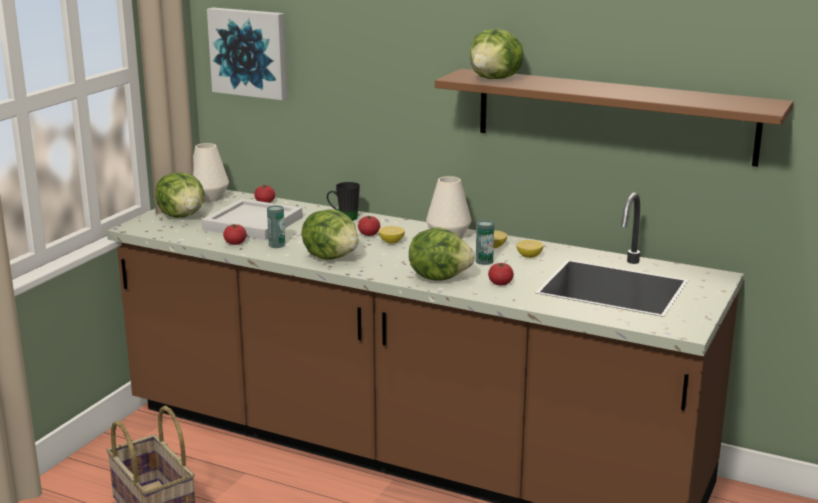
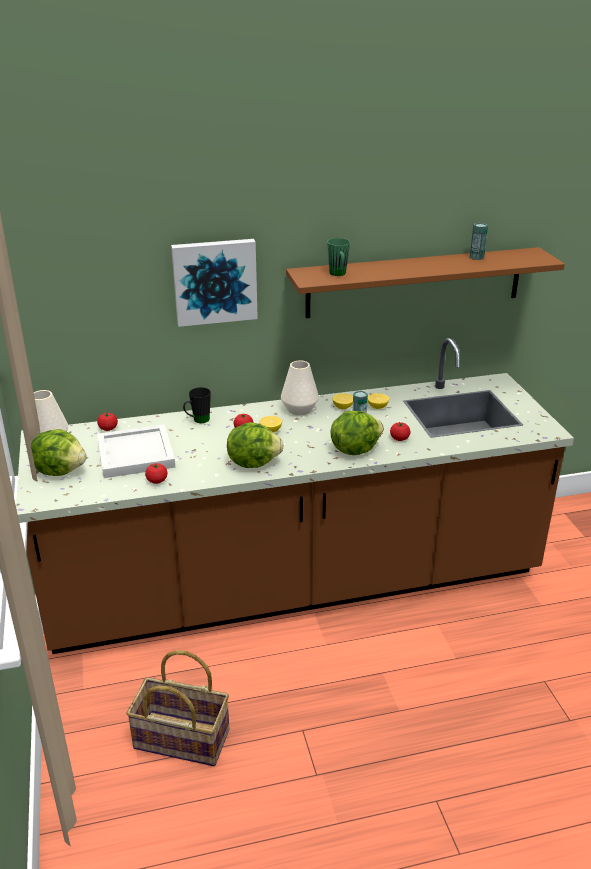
camera: 40 degrees left, 10 degrees up
picture [207,7,288,100] -> picture moved to [171,239,258,327]
can [267,205,285,248] -> can moved to [470,223,488,260]
lettuce [470,28,524,79] -> green mug [327,238,350,276]

